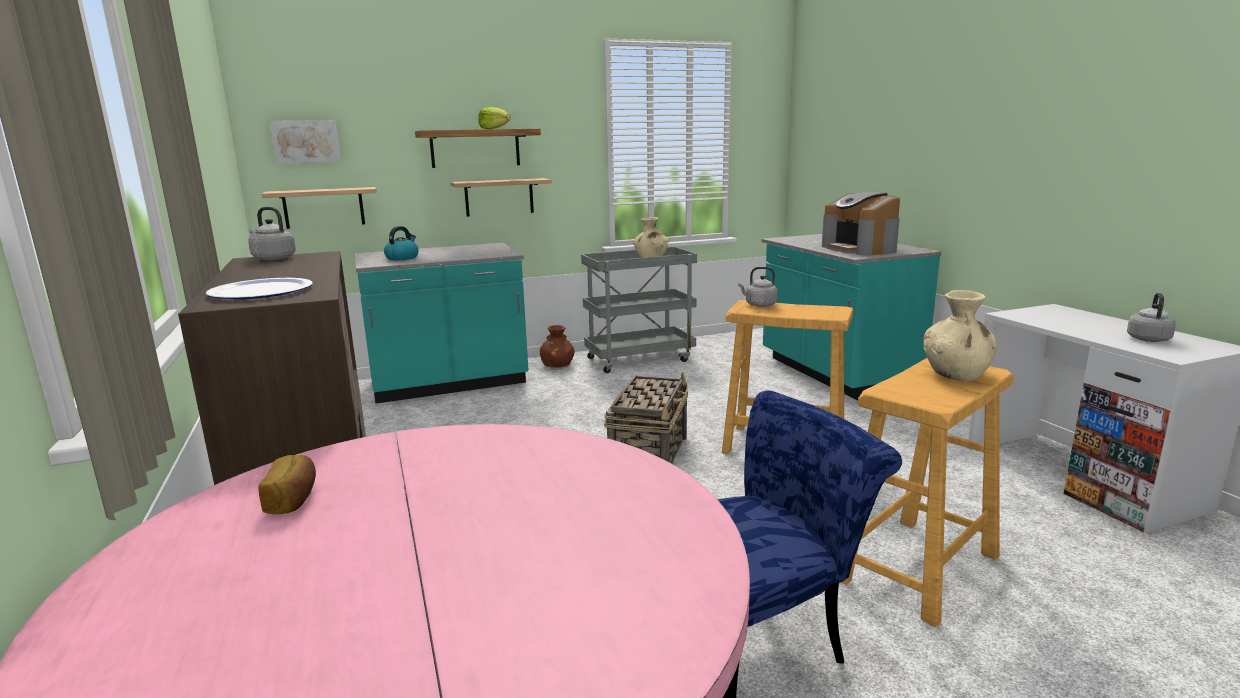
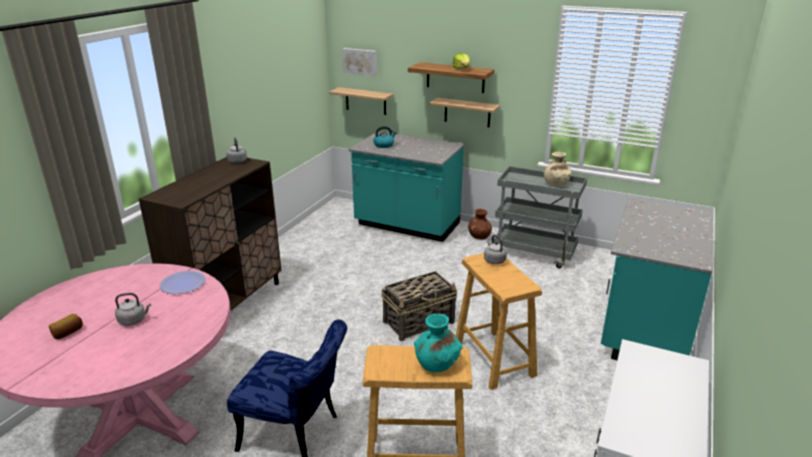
camera: 45 degrees right, 10 degrees up
plate [205,278,313,299] -> plate moved to [159,271,206,294]
bread [258,455,316,514] -> bread moved to [49,314,83,339]
coffee machine [822,192,900,256] -> none
beige vase [923,290,998,381] -> turquoise vase [414,314,463,372]
grey kettle [1127,293,1176,342] -> grey kettle moved to [115,293,151,326]

